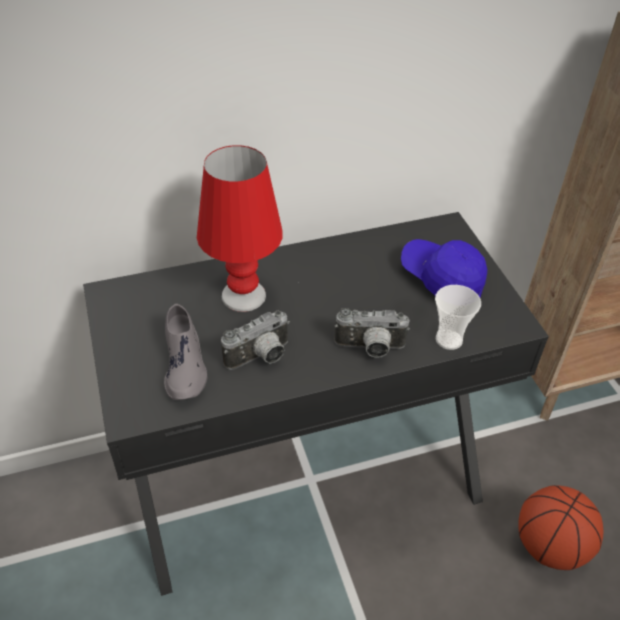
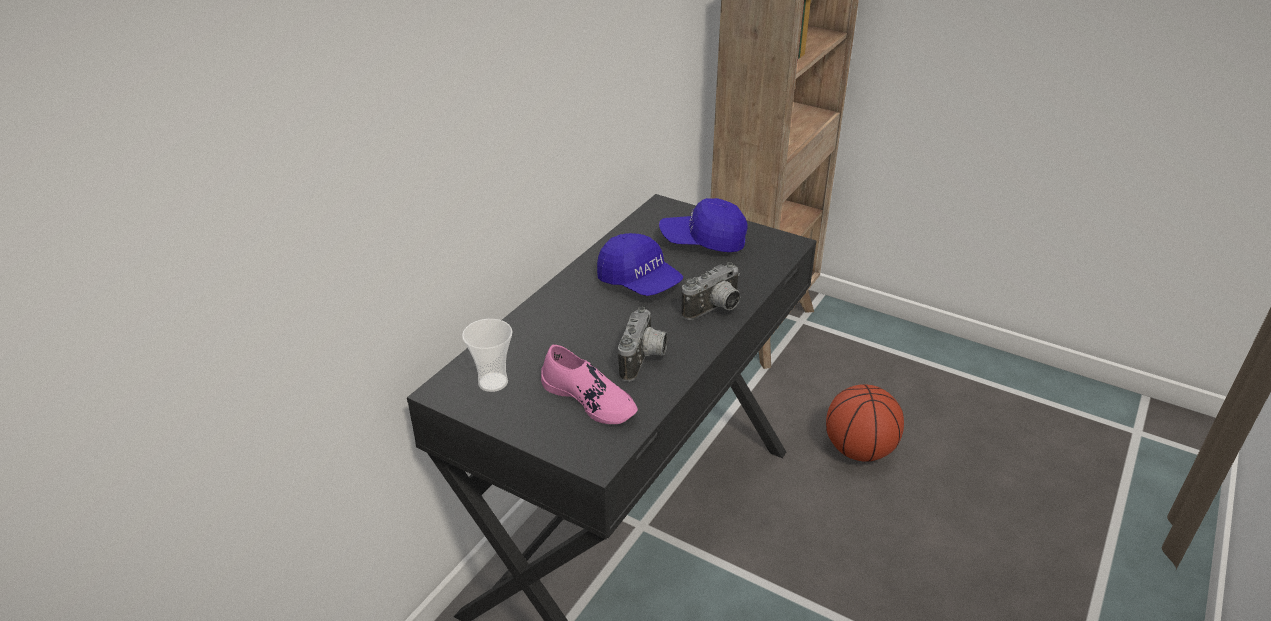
camera: 40 degrees left, 10 degrees down
grey shoe [164,304,207,400] -> pink shoe [541,345,638,424]
red table lamp [197,145,283,312] -> none
cup [435,285,481,350] -> cup moved to [462,319,513,392]
none -> blue cap [597,233,683,296]

